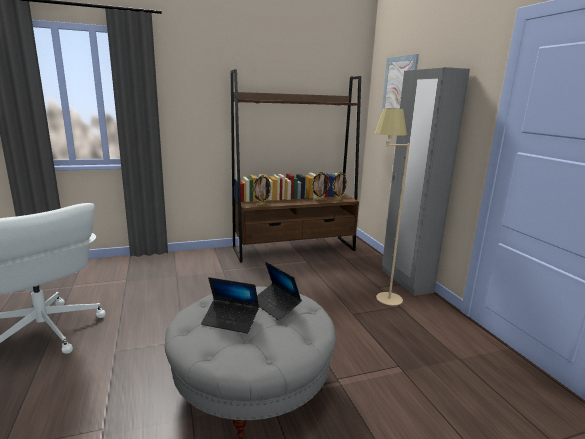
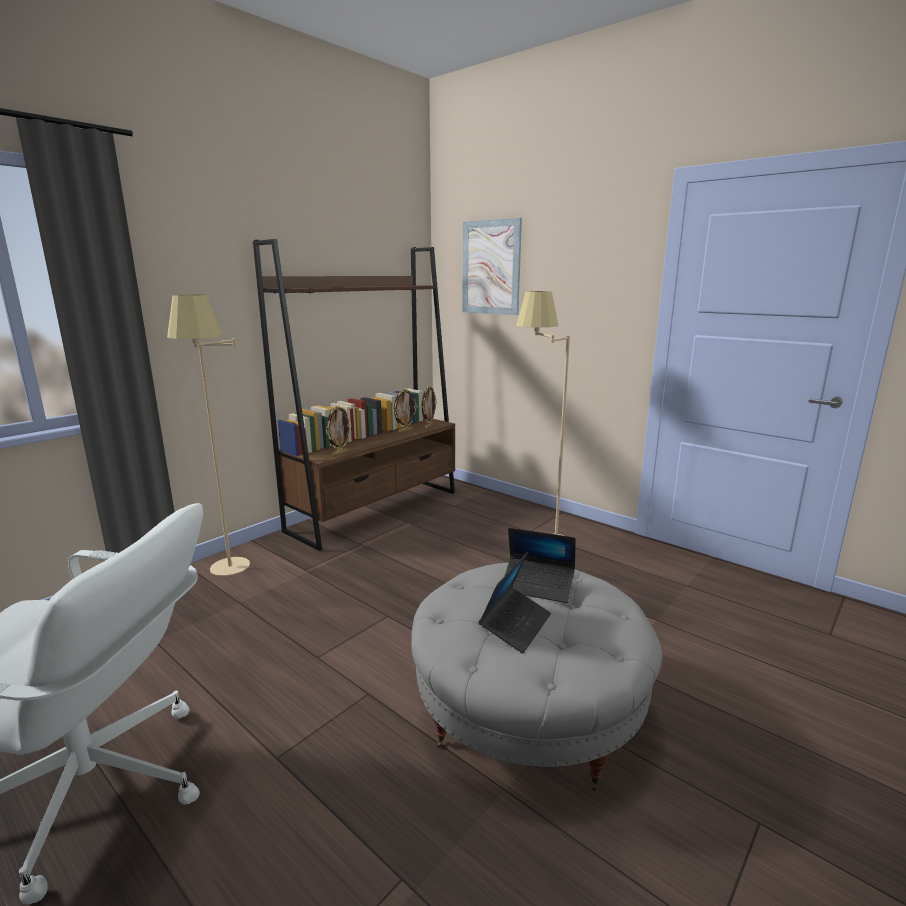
camera: 30 degrees left, 0 degrees up
laptop [201,277,259,334] -> laptop turned 45 degrees counterclockwise [479,552,551,654]
grey wardrobe [382,67,470,296] -> none
none -> beige floor lamp [167,295,250,576]

